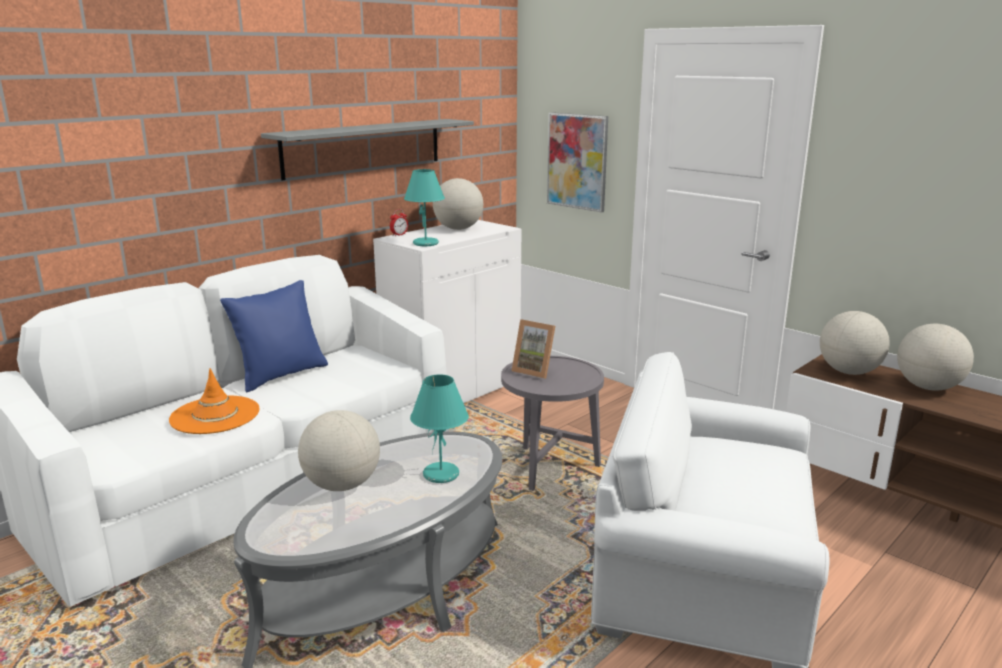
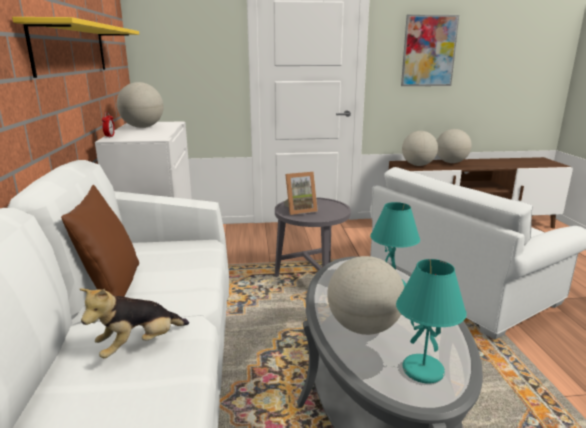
camera: 50 degrees left, 0 degrees up
orange hat [169,368,260,434] -> plush toy [80,288,189,358]
blue pillow [220,280,328,392] -> brown pillow [61,185,139,297]
grey shelf [261,119,474,180] -> yellow shelf [12,17,139,78]
turquoise table lamp [404,169,445,246] -> turquoise table lamp moved to [396,259,467,384]
picture [547,112,608,213] -> picture moved to [401,14,459,86]

